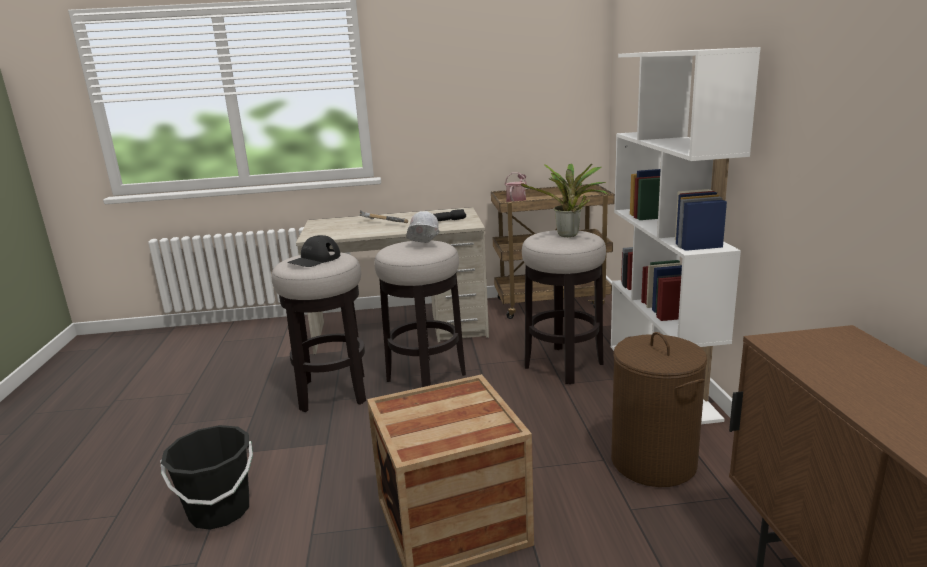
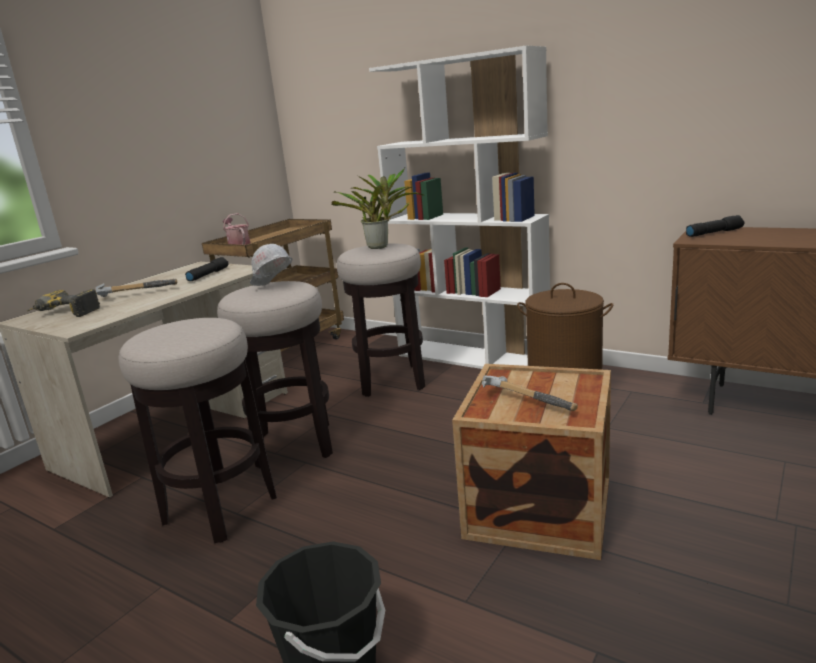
camera: 50 degrees left, 0 degrees up
black cap [287,235,340,267] -> none
none -> power drill [27,289,100,317]
none -> hammer [482,376,578,411]
none -> black flashlight [686,215,745,237]

